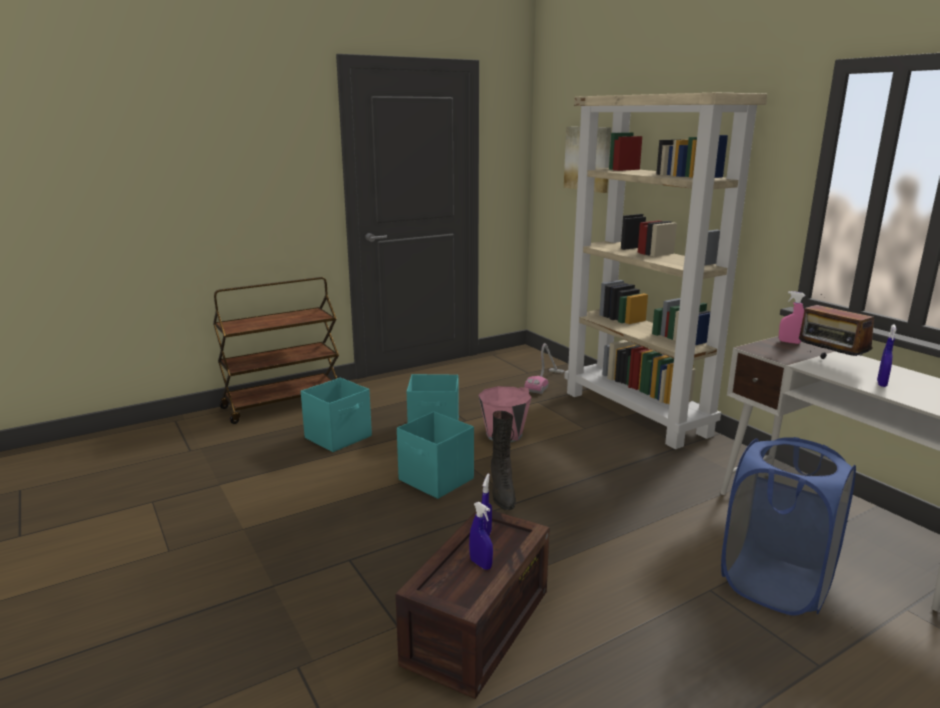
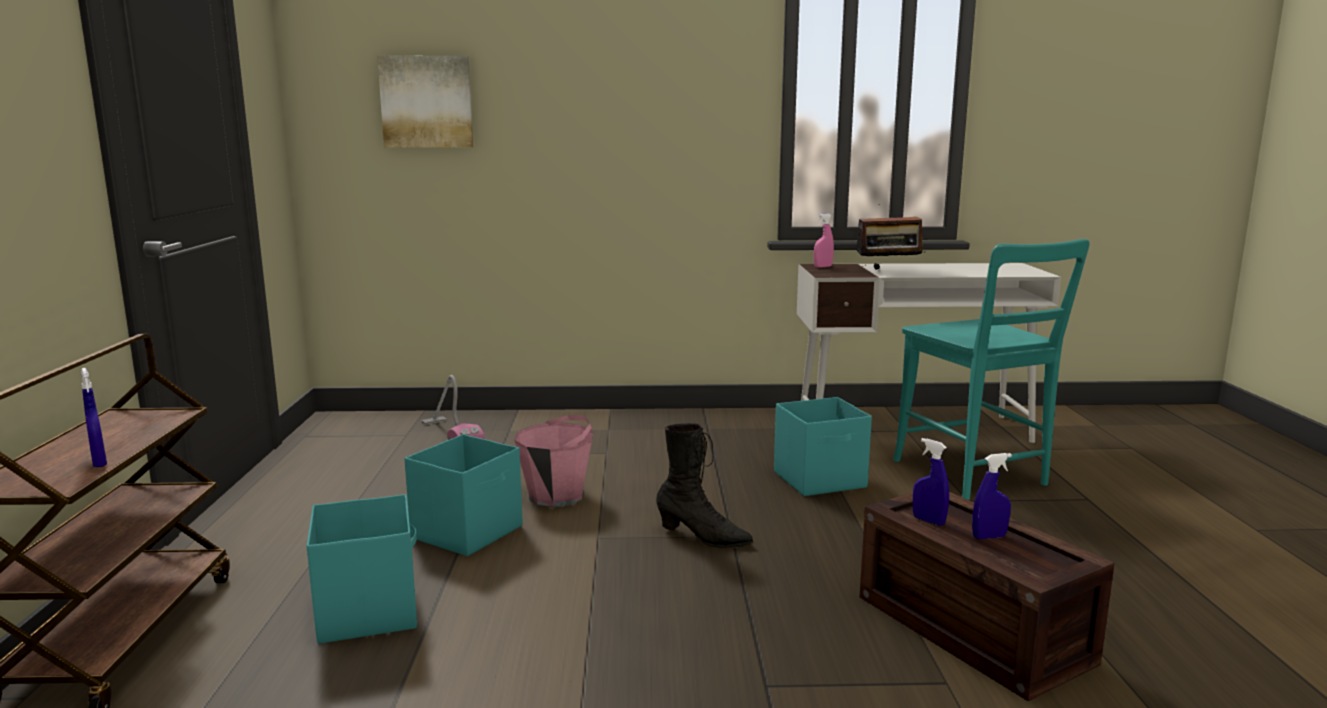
camera: 60 degrees left, 5 degrees down
turquoise storage box [397,411,474,499] -> turquoise storage box moved to [774,397,872,496]
beige bookcase [564,93,767,449] -> none
blue laundry basket [721,437,856,616] -> turquoise chair [893,239,1090,500]
blue spray bottle [877,324,896,387] -> blue spray bottle moved to [81,368,107,467]

